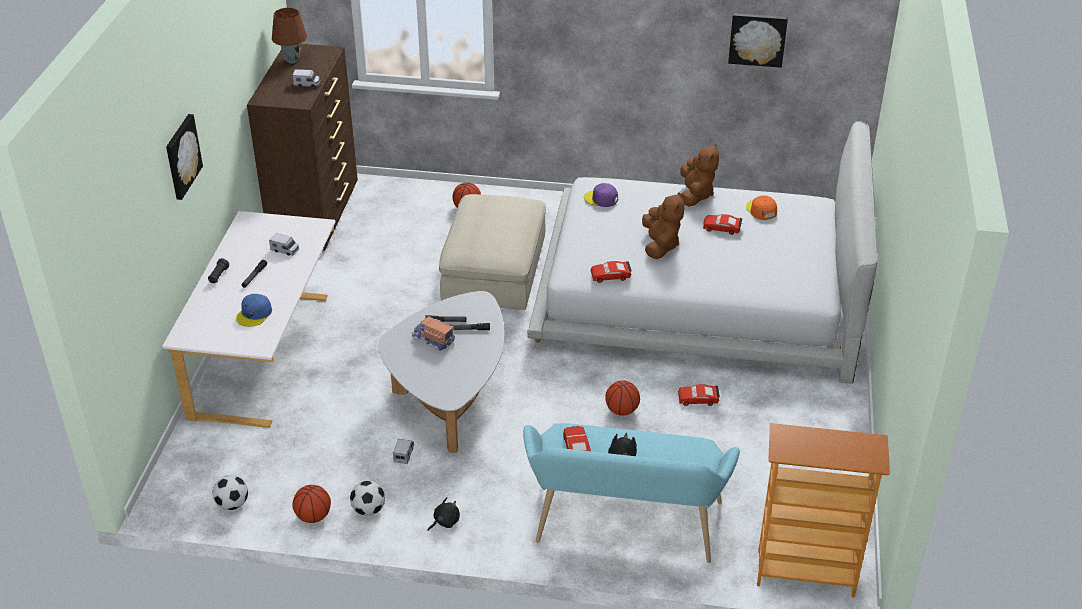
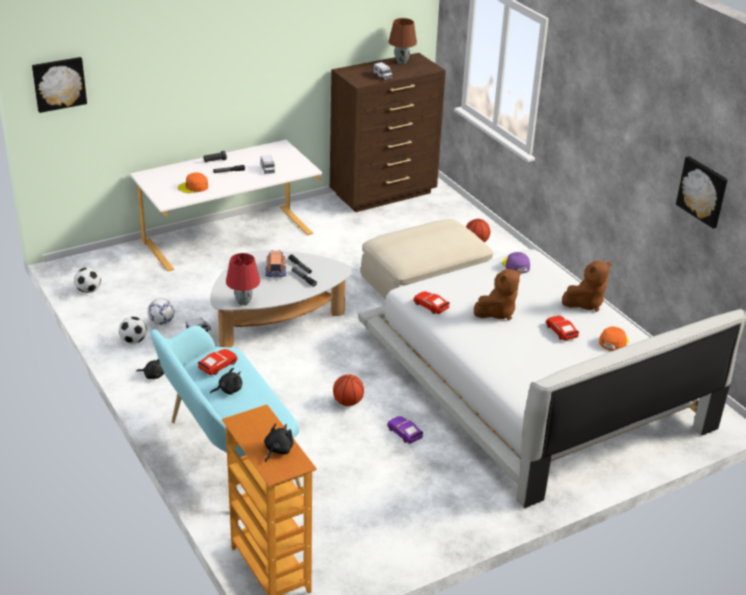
camera: 50 degrees right, 5 degrees down
picture [166,114,203,200] -> picture moved to [32,57,87,113]
blue cap [236,294,272,327] -> orange cap [178,172,208,193]
basketball [292,485,331,523] -> none
red toy car [678,384,720,406] -> purple toy car [387,416,423,444]
none -> football [148,298,175,325]
none -> red table lamp [226,253,260,306]
none -> black plush toy [264,423,294,462]

